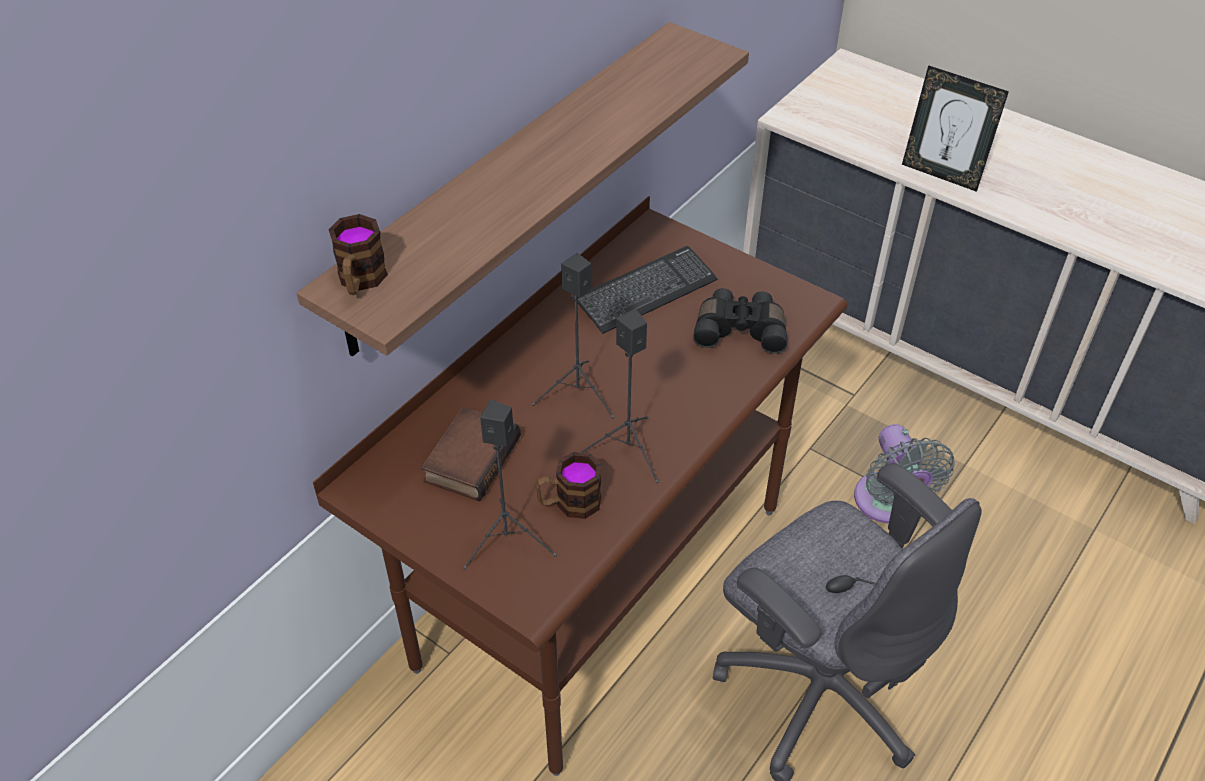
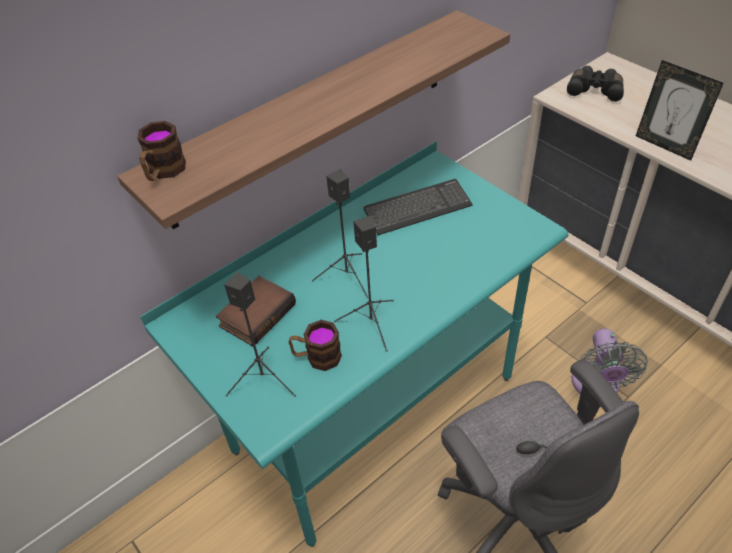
camera: 15 degrees right, 0 degrees up
brown desk [313,196,847,776] -> turquoise desk [140,141,568,547]
black binoculars [693,288,787,354] -> black binoculars moved to [567,66,624,102]

